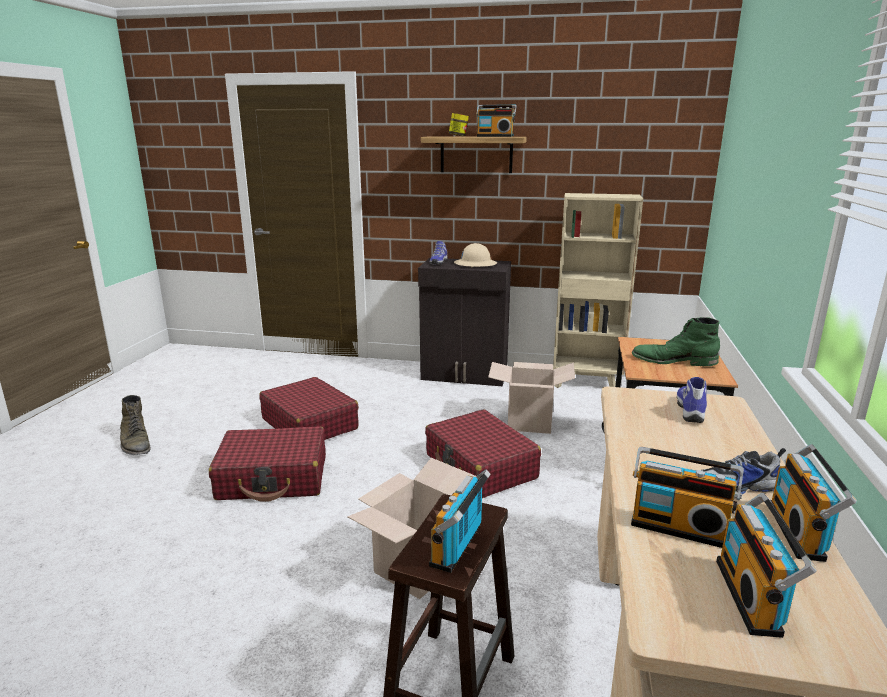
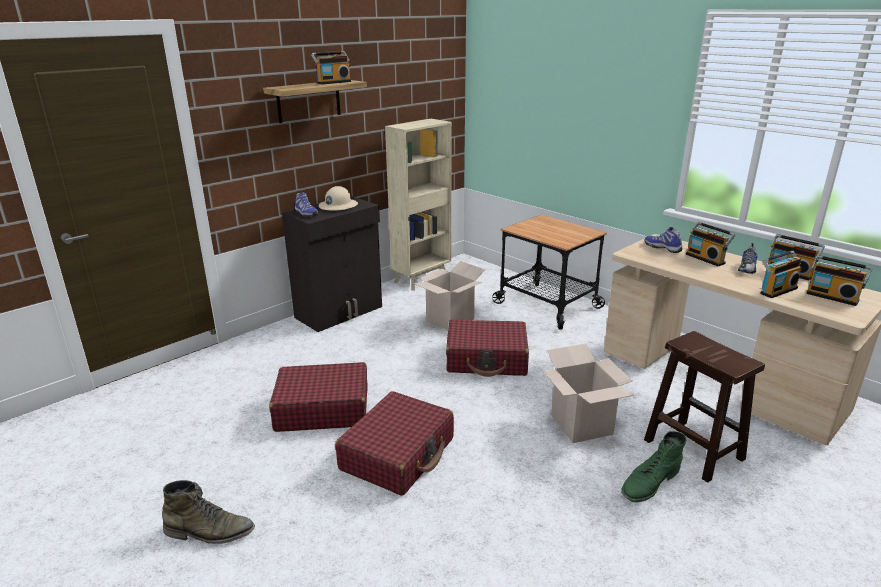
camera: 55 degrees left, 5 degrees up
radio [429,469,490,573] -> radio moved to [686,222,735,266]
jar [449,113,469,136] -> none
green boot [632,317,720,366] -> green boot moved to [621,431,687,502]

